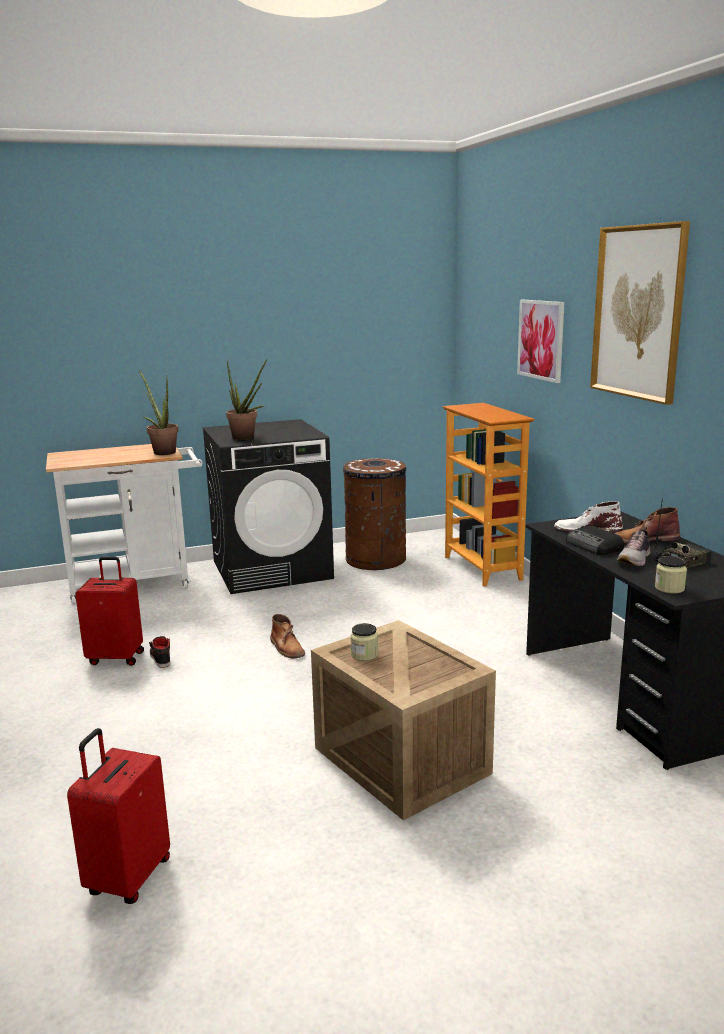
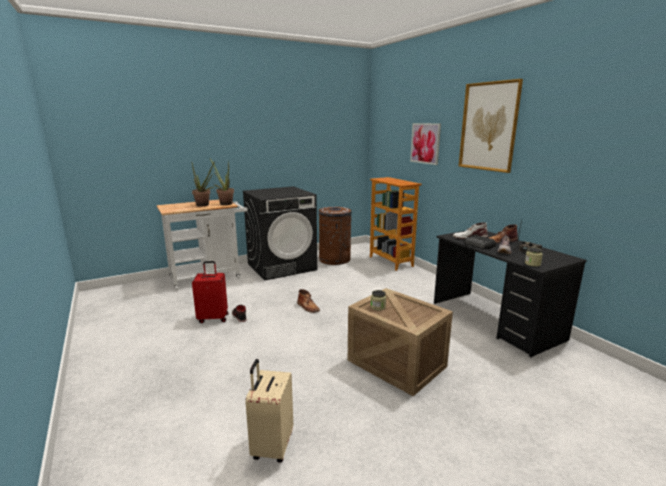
camera: 10 degrees left, 0 degrees up
red suitcase [67,728,170,904] -> beige suitcase [245,359,293,463]
potted plant [226,359,267,440] -> potted plant moved to [192,161,215,207]

